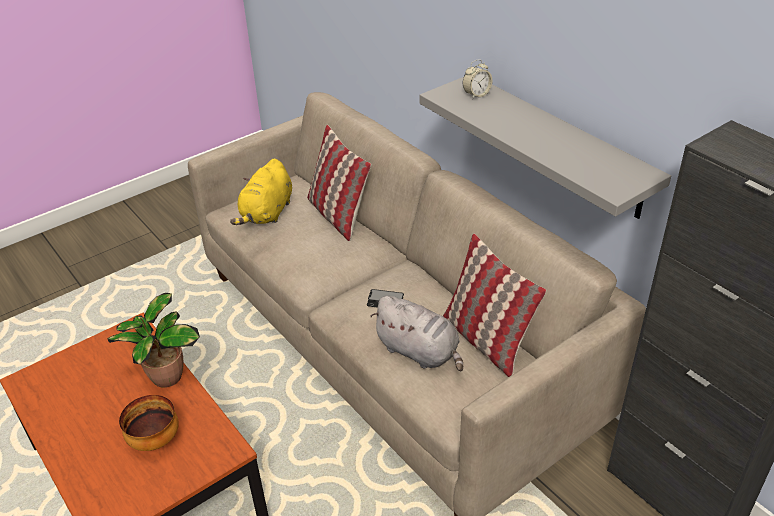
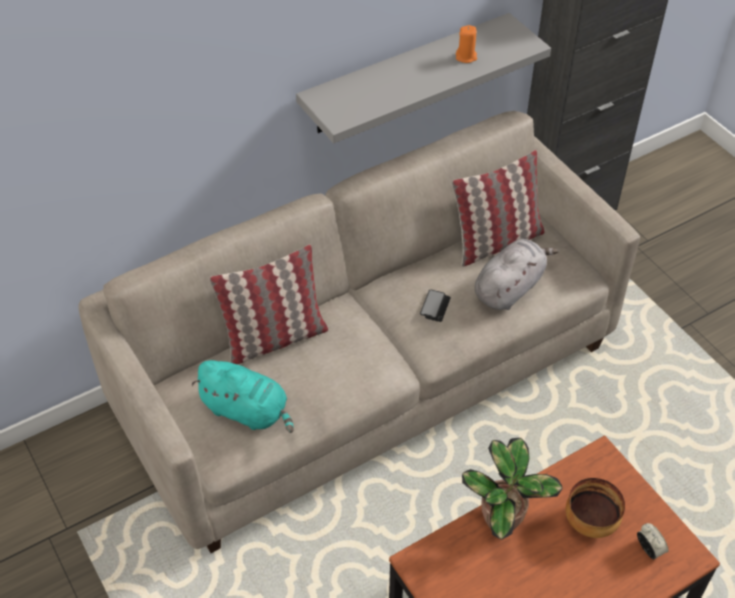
camera: 85 degrees left, 10 degrees up
yellow plush toy [230,159,292,225] -> turquoise plush toy [191,360,294,433]
alarm clock [463,59,492,99] -> alarm clock moved to [637,523,668,560]
none -> orange candle [456,25,477,63]

